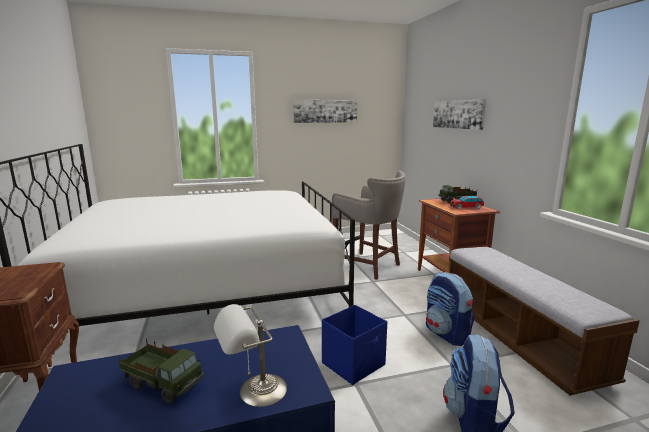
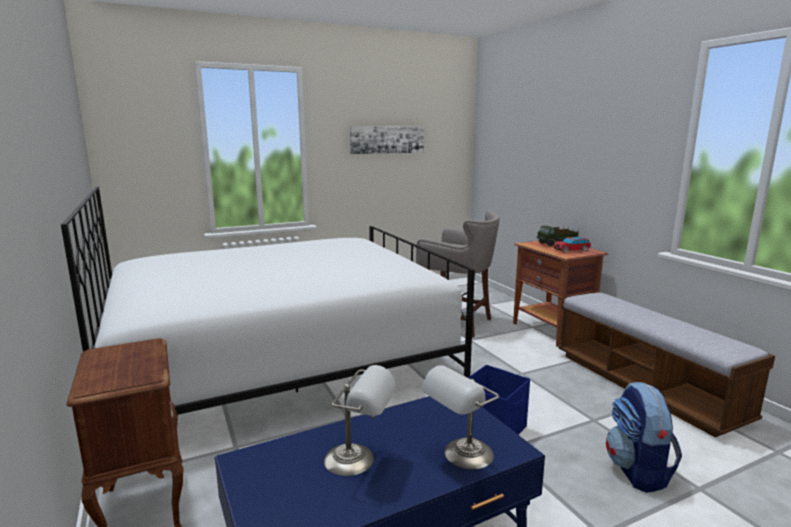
camera: 10 degrees left, 0 degrees up
toy truck [118,339,204,404] -> white table lamp [324,365,397,476]
backpack [426,272,474,346] -> none
picture [433,99,486,130] -> none

